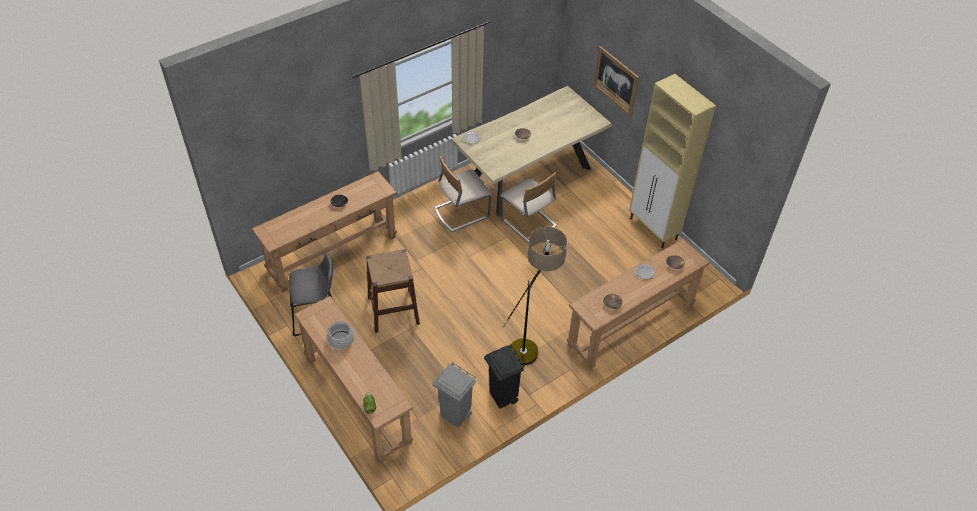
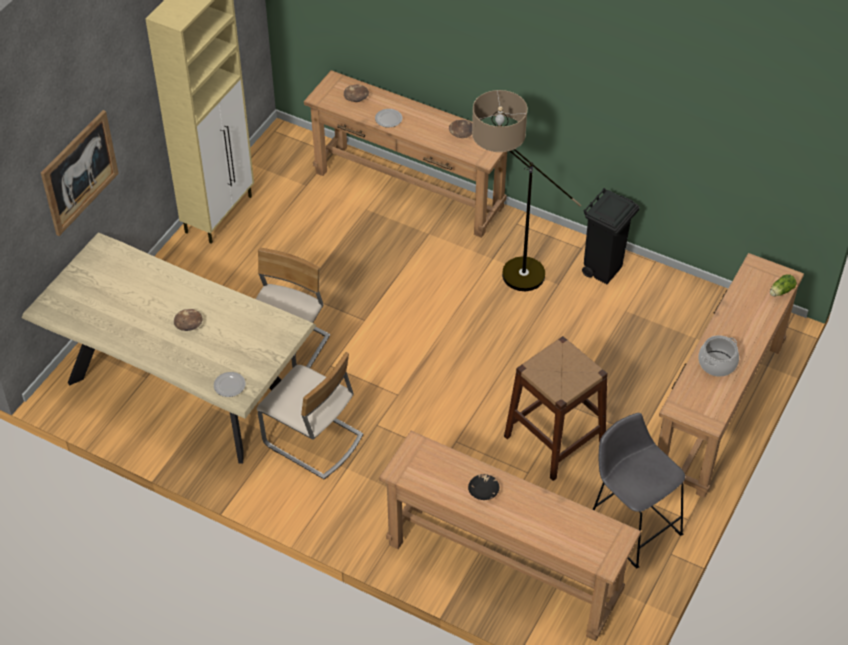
camera: 115 degrees left, 0 degrees up
grey trash can [433,362,476,428] -> none

